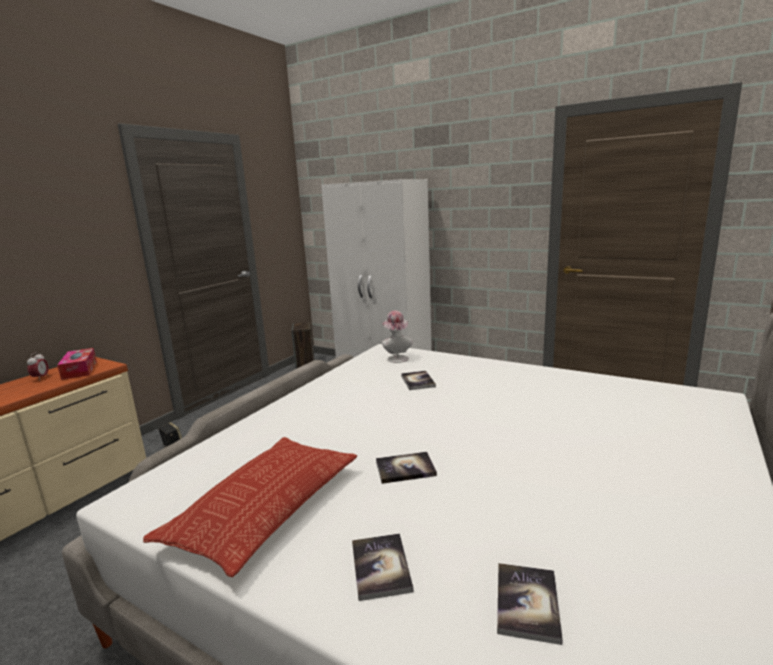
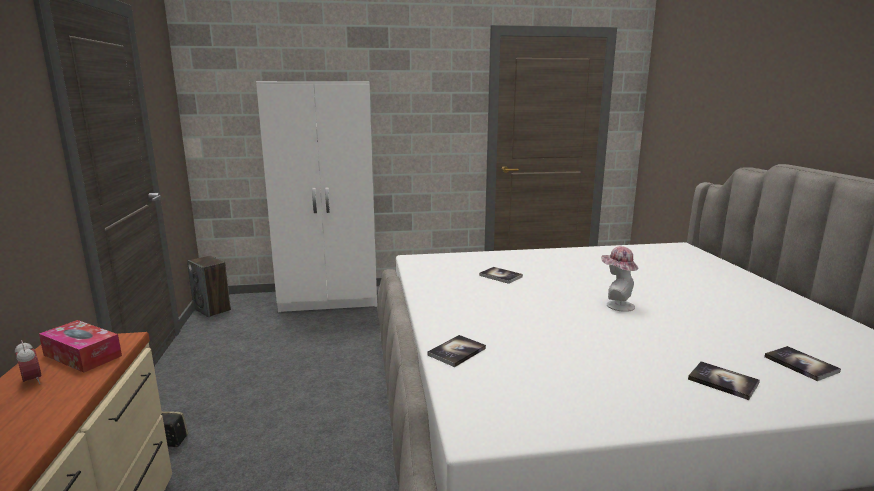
camera: 40 degrees left, 0 degrees up
pillow [143,437,357,577] -> none
book [376,452,437,484] -> book moved to [427,335,486,367]
hat [382,311,413,363] -> hat moved to [601,246,638,312]

